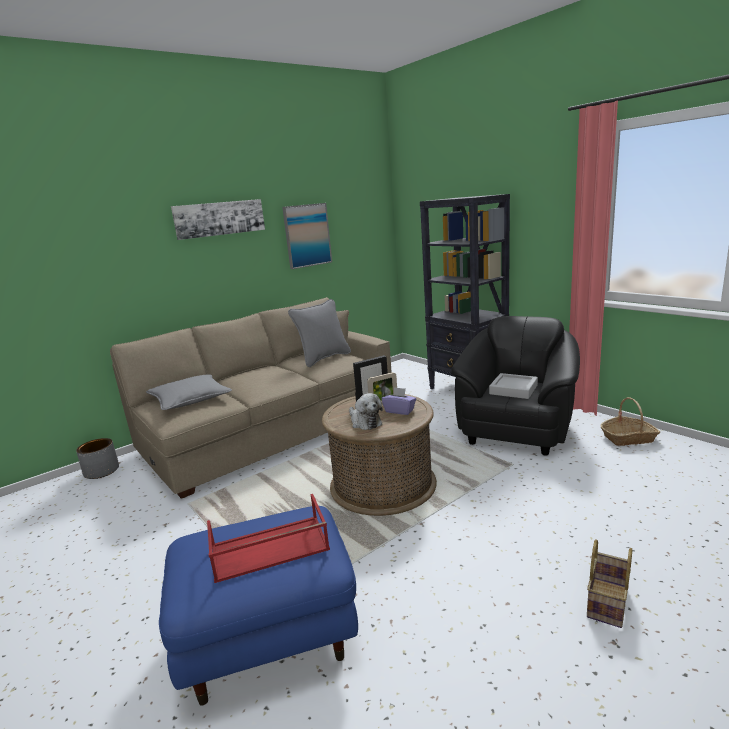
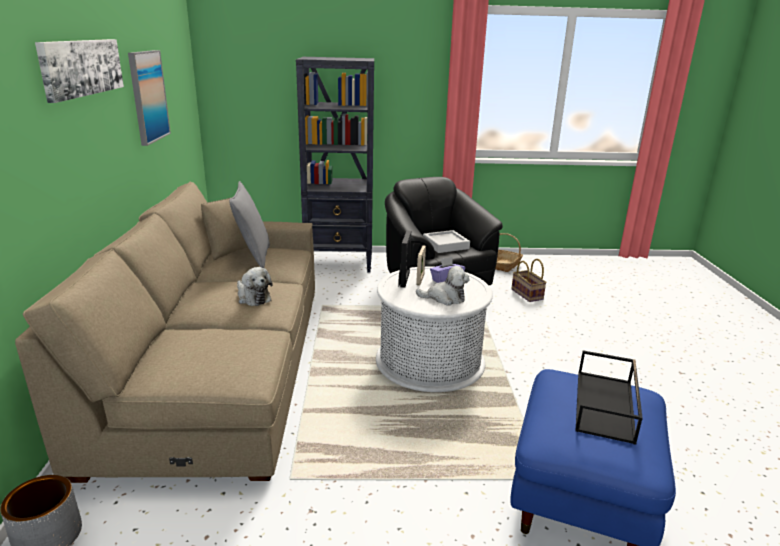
camera: 55 degrees left, 5 degrees up
grey pillow [146,374,232,410] -> none
red tray [207,494,330,583] -> black tray [576,350,643,445]
brown coffee table [322,394,437,516] -> white coffee table [376,266,493,392]
basket [587,539,632,628] -> basket moved to [511,259,547,302]
none -> plush toy [237,267,273,306]

